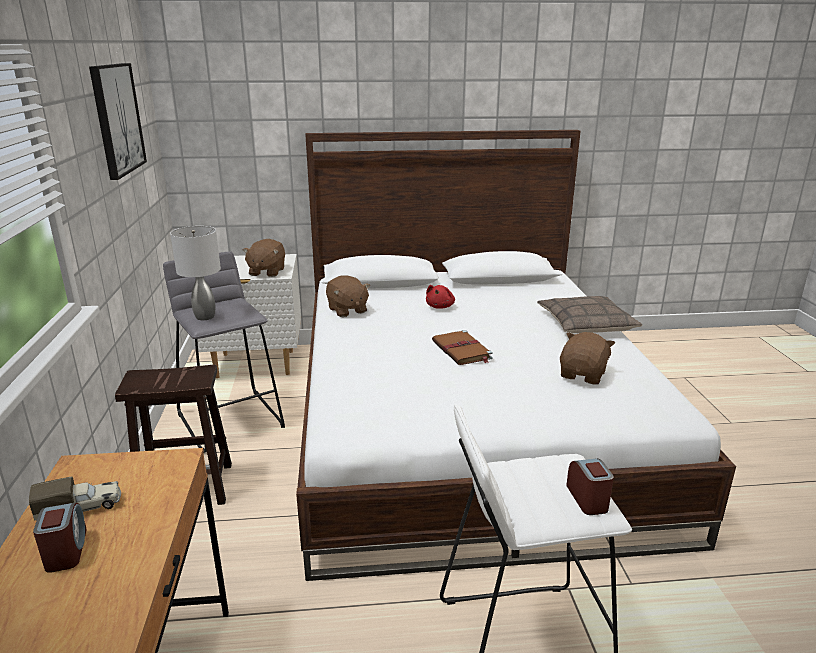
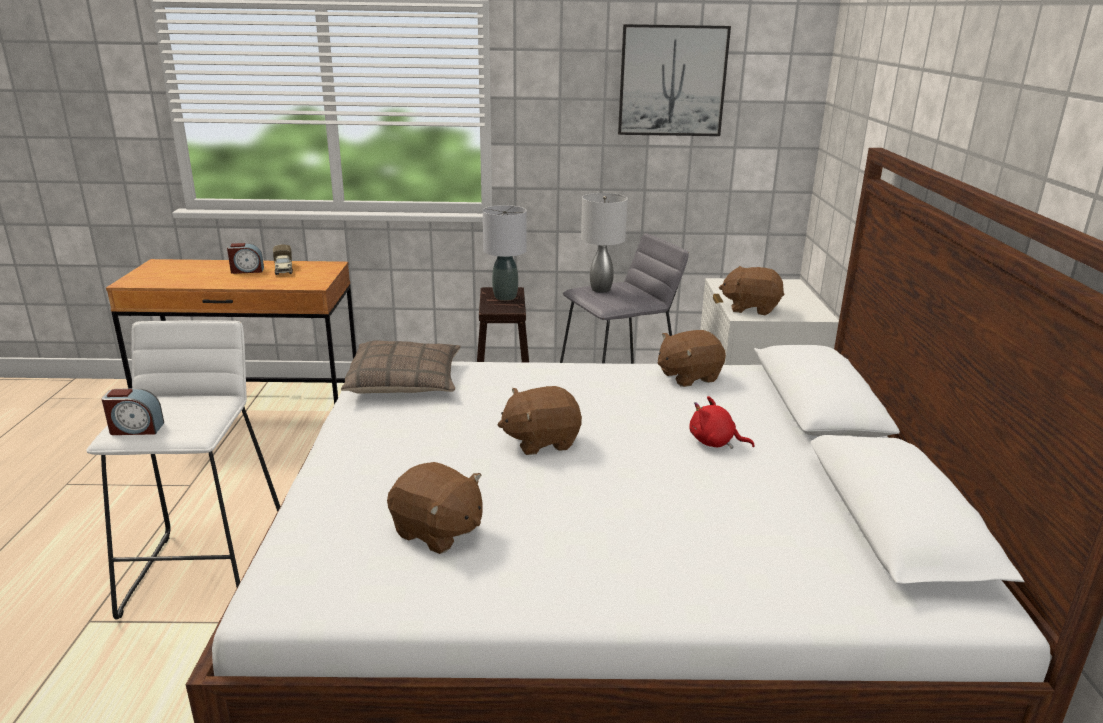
camera: 95 degrees right, 0 degrees up
brown book [432,330,493,365] -> brown plush toy [498,386,582,455]
pillow [537,296,642,333] -> pillow moved to [341,340,460,394]
none -> grey table lamp [483,205,527,301]

